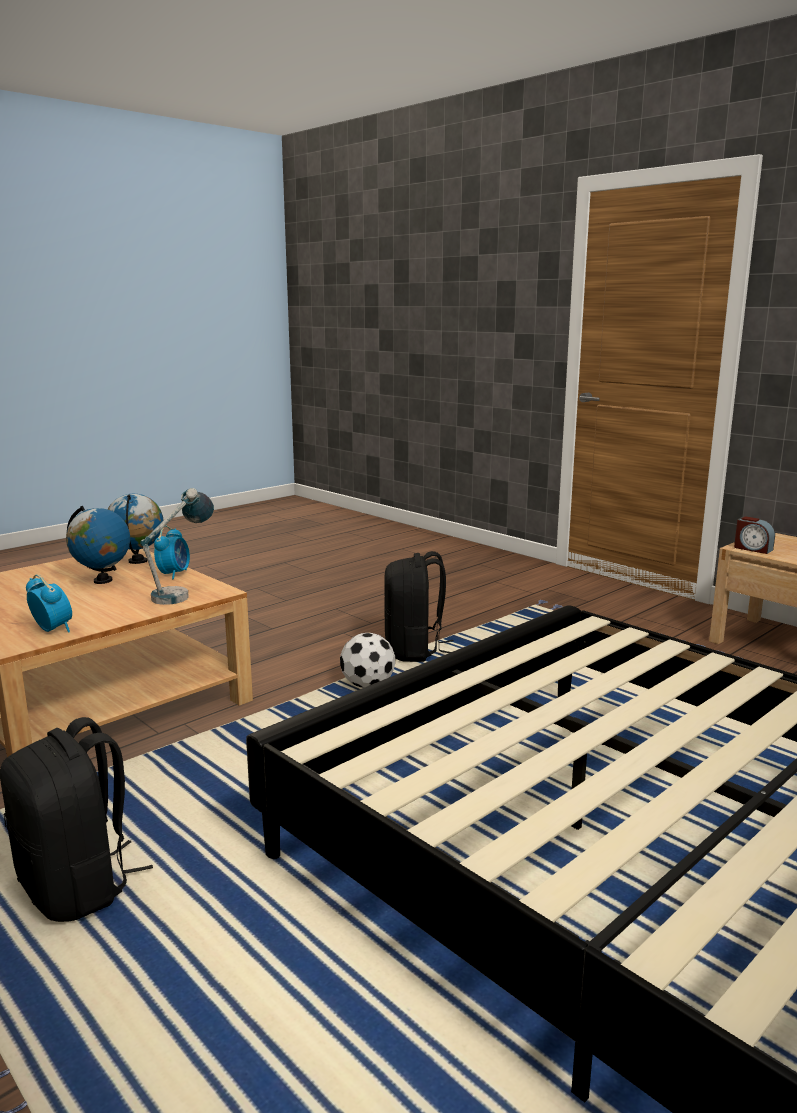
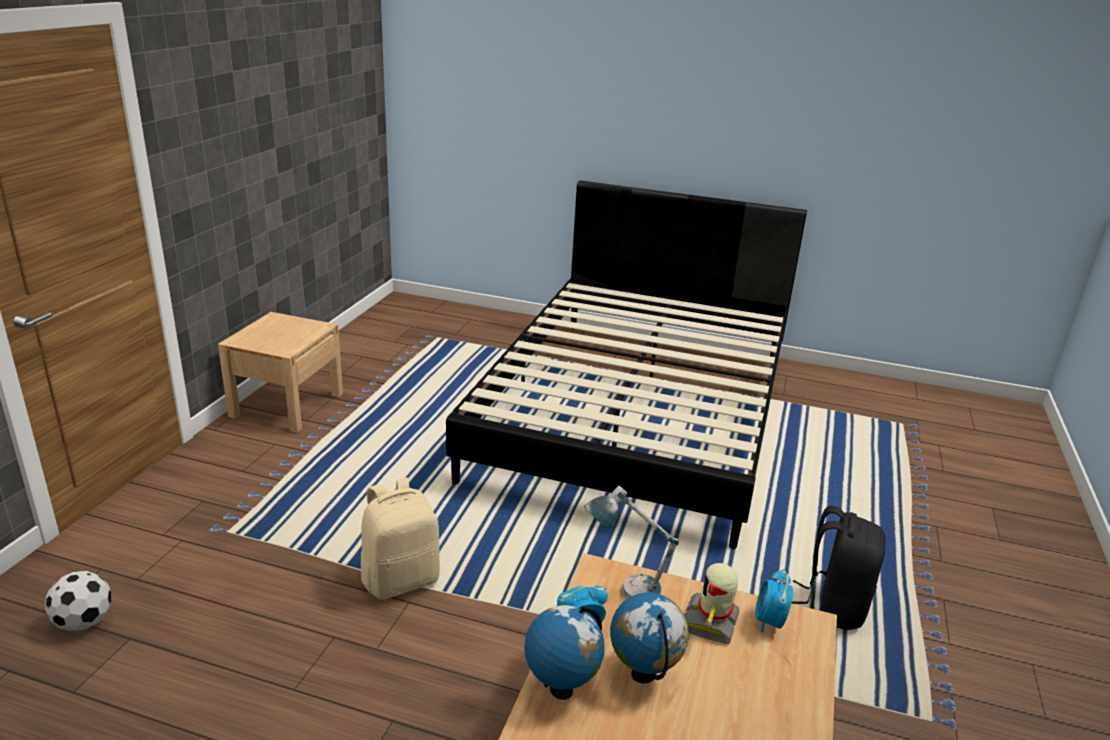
camera: 120 degrees left, 10 degrees up
football [340,633,395,688] -> football moved to [45,571,112,631]
black backpack [384,551,454,662] -> beige backpack [361,477,440,600]
alarm clock [734,516,775,554] -> none
none -> toy robot [684,563,739,644]

